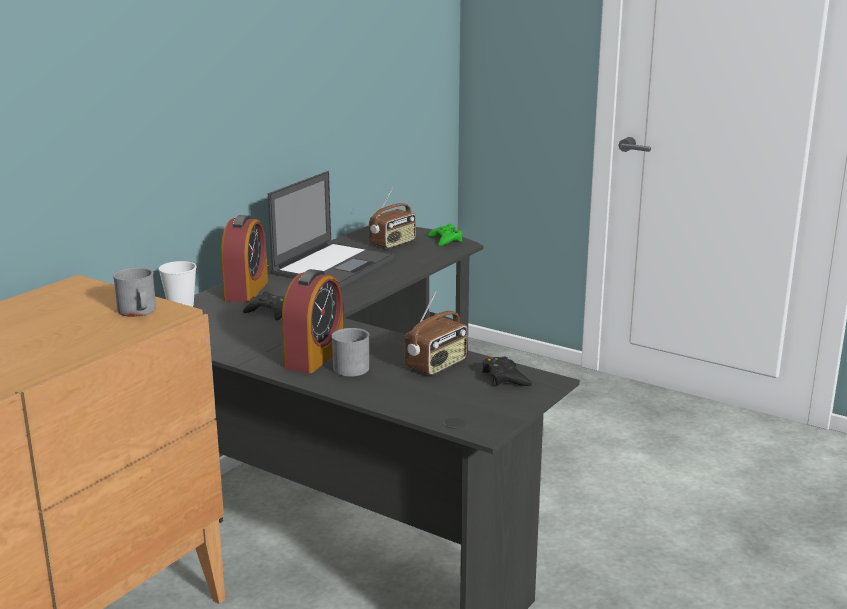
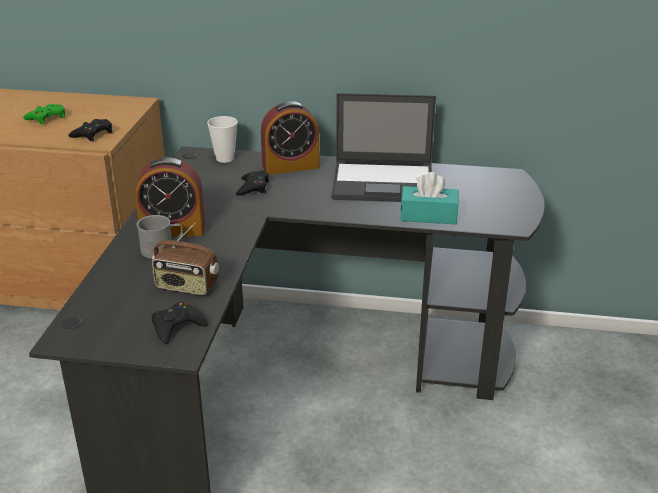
camera: 65 degrees right, 10 degrees up
grey mug [113,267,156,317] -> black game controller [68,119,113,141]
radio [369,188,416,248] -> none
green game controller [427,224,463,246] -> green game controller moved to [23,104,65,124]
none -> turquoise tissue box [400,172,459,224]

